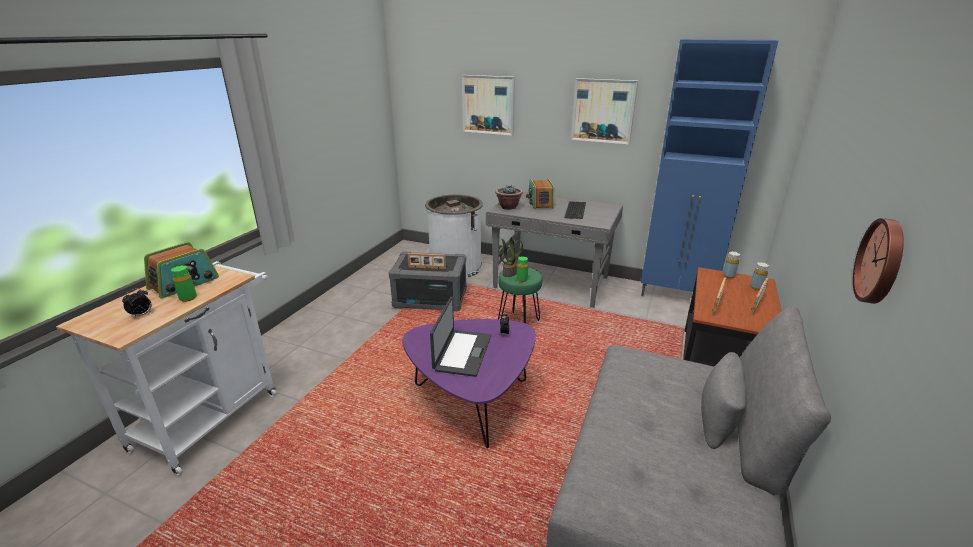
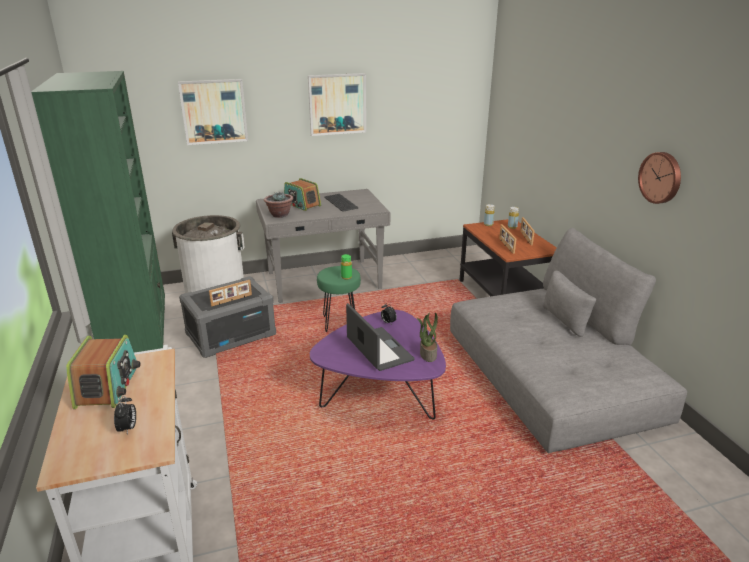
camera: 40 degrees left, 0 degrees up
green bottle [171,265,197,302] -> none
potted plant [500,237,523,277] -> potted plant moved to [417,312,438,362]
blue cabinet [641,39,778,296] -> none
none -> green bookcase [31,71,165,353]

